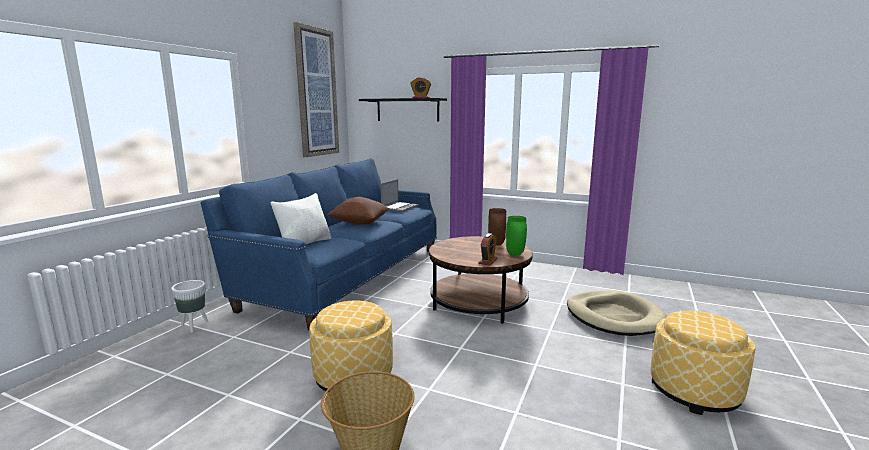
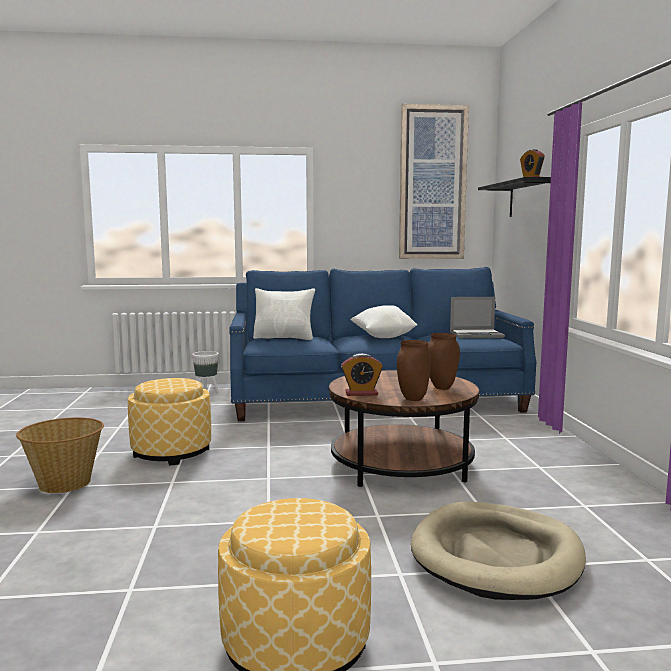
camera: 60 degrees right, 5 degrees down
brown pillow [327,197,389,225] -> white pillow [350,305,417,338]
green vase [506,216,527,256] -> brown vase [397,340,431,401]

